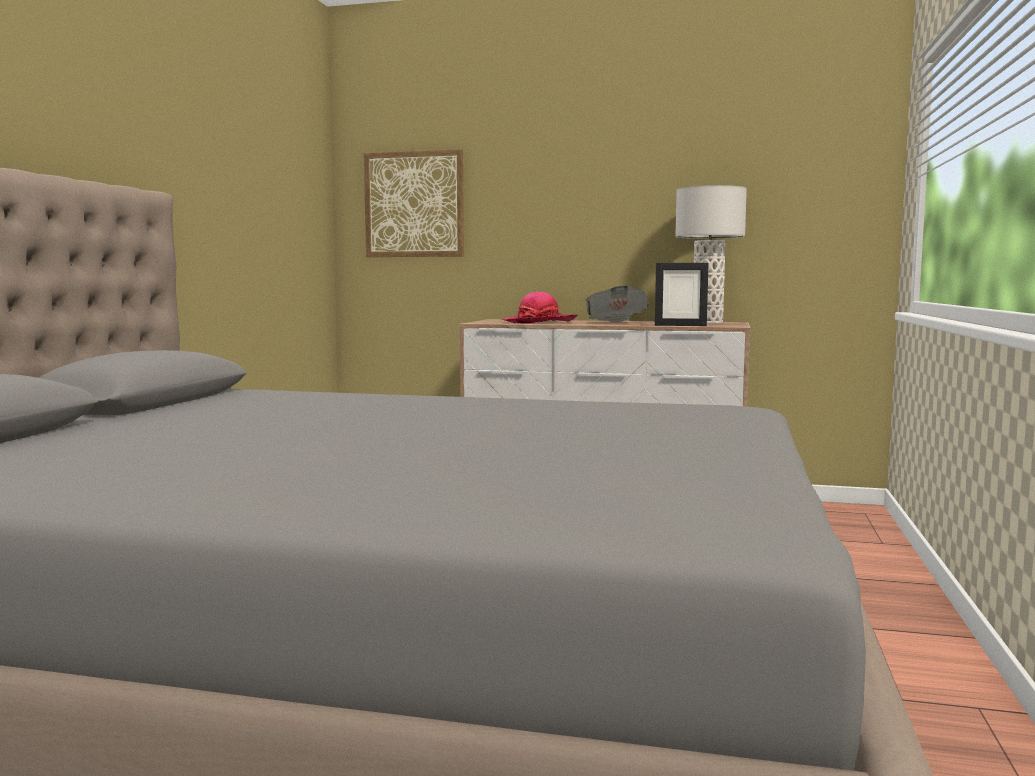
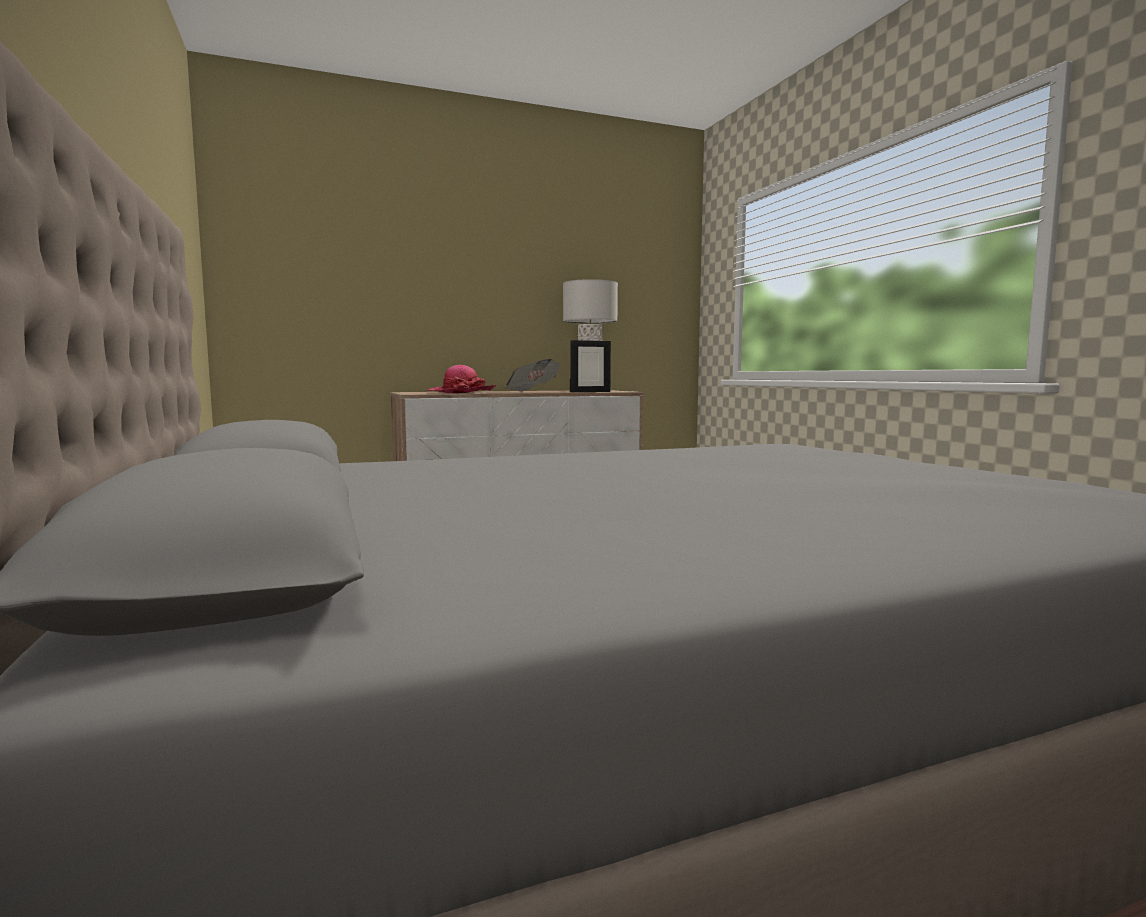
camera: 35 degrees left, 0 degrees up
picture [364,149,464,257] -> none

